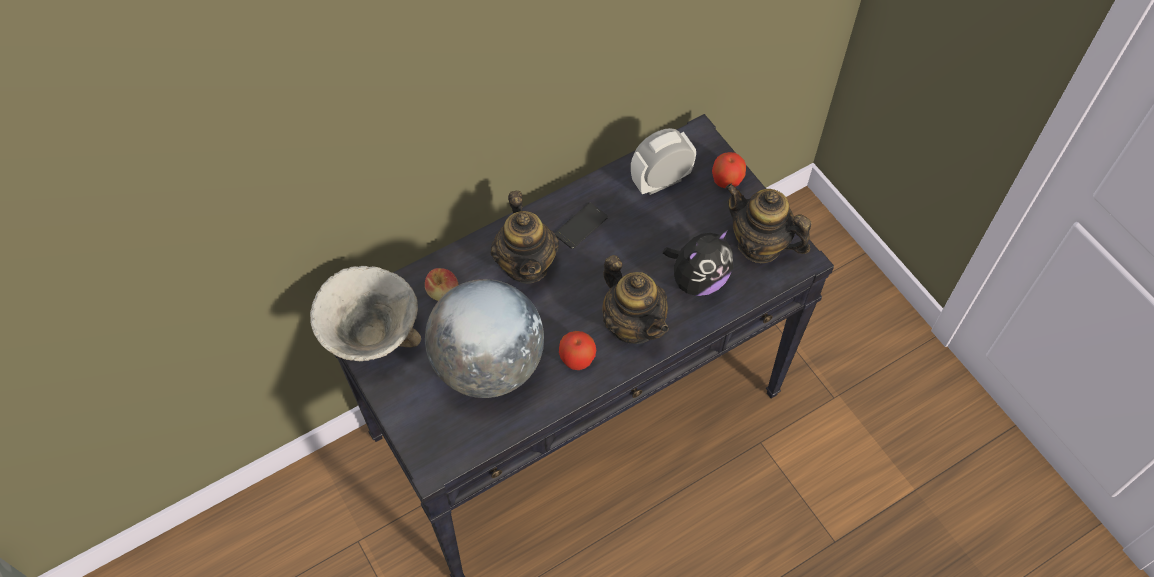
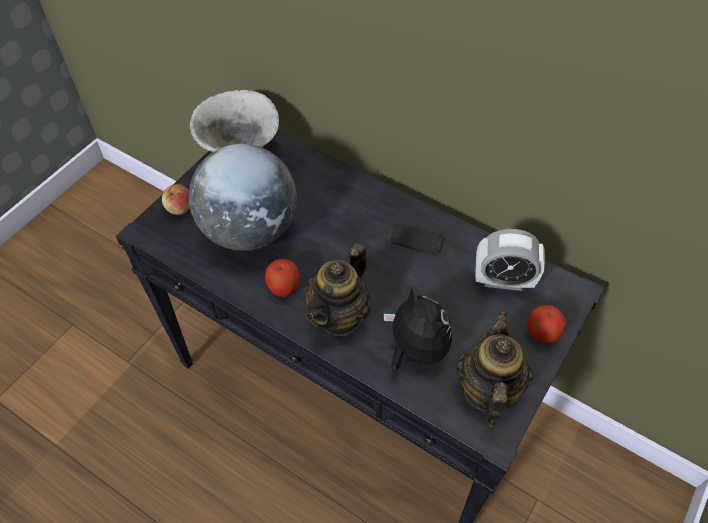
camera: 65 degrees right, 5 degrees down
apple [425,268,458,301] -> apple moved to [162,184,190,215]
teapot [491,191,559,284] -> none
alarm clock [631,128,696,195] -> alarm clock turned 150 degrees clockwise [475,229,545,291]
plush toy [663,229,733,296] -> plush toy turned 150 degrees counterclockwise [384,286,452,373]

